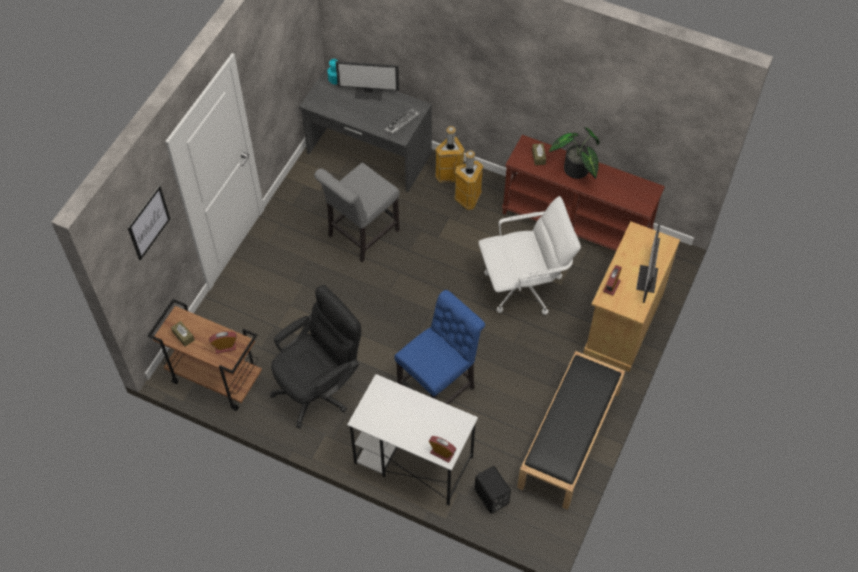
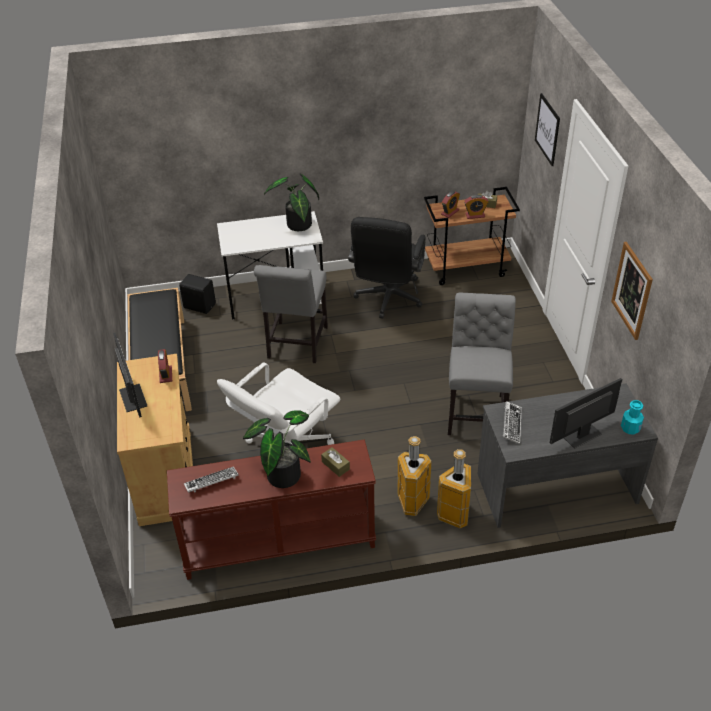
camera: 145 degrees right, 15 degrees down
blue chair [394,290,485,404] -> grey chair [254,265,328,363]
alarm clock [429,436,456,463] -> alarm clock moved to [464,195,489,219]
none -> keyboard [184,467,239,493]
none -> potted plant [264,174,319,231]
none -> picture [611,242,653,340]

